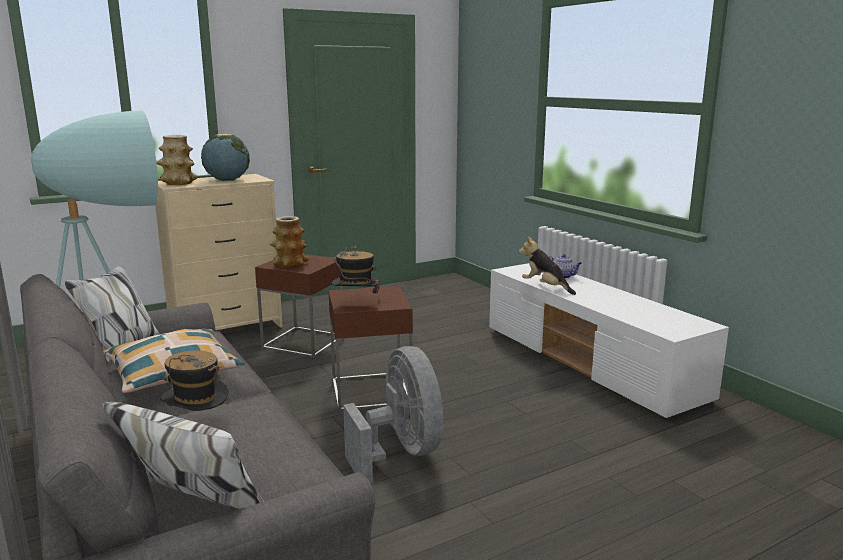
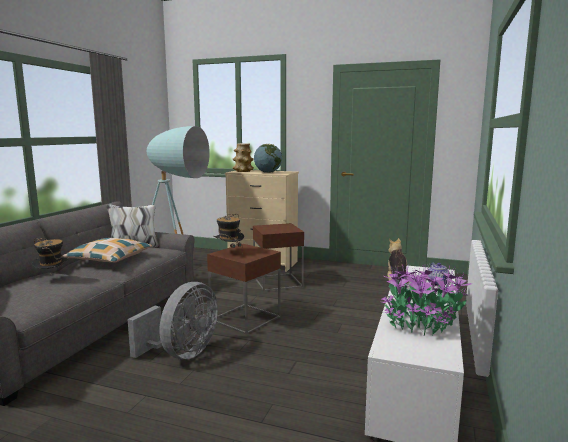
camera: 50 degrees right, 5 degrees down
vase [270,216,309,268] -> none
none -> potted plant [382,263,472,336]

